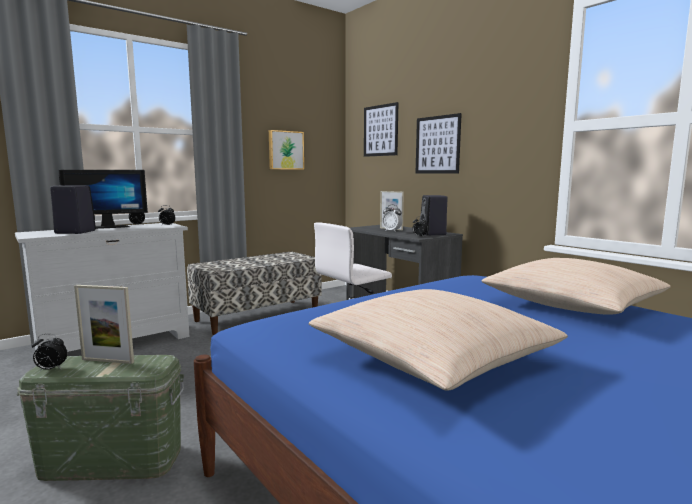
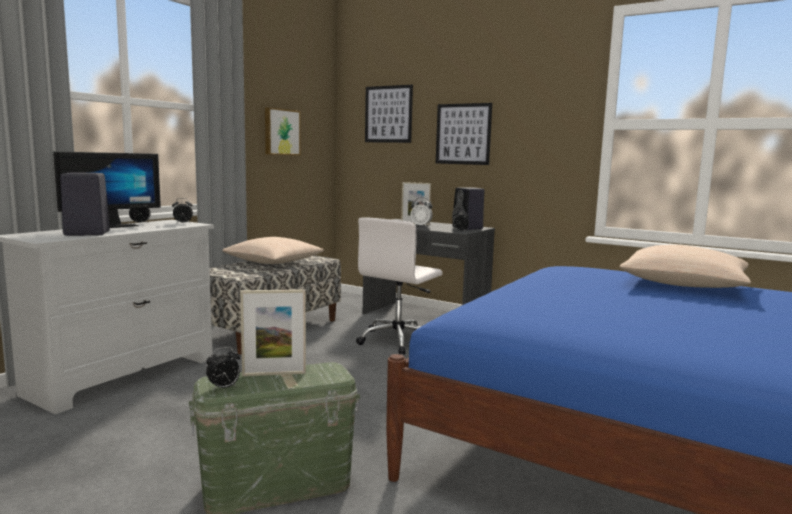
camera: 20 degrees left, 0 degrees up
beige pillow [309,289,568,391] -> beige pillow moved to [222,237,324,264]

